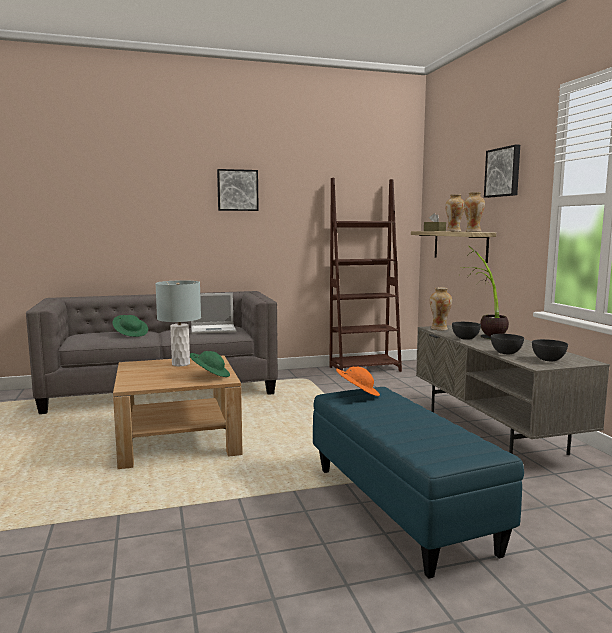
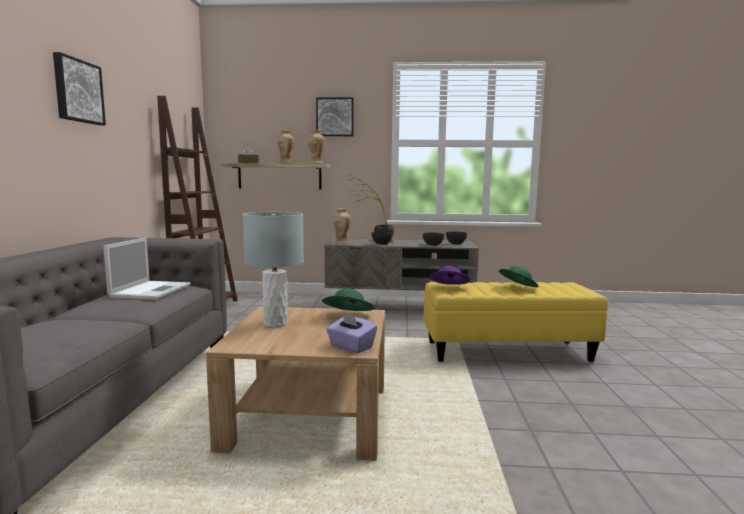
camera: 70 degrees left, 0 degrees up
green hat [113,315,148,337] -> green hat moved to [499,266,538,287]
blue ottoman [313,387,524,579] -> yellow ottoman [423,282,608,362]
orange hat [336,367,380,396] -> purple hat [429,266,471,285]
none -> purple tissue box [326,312,377,353]

